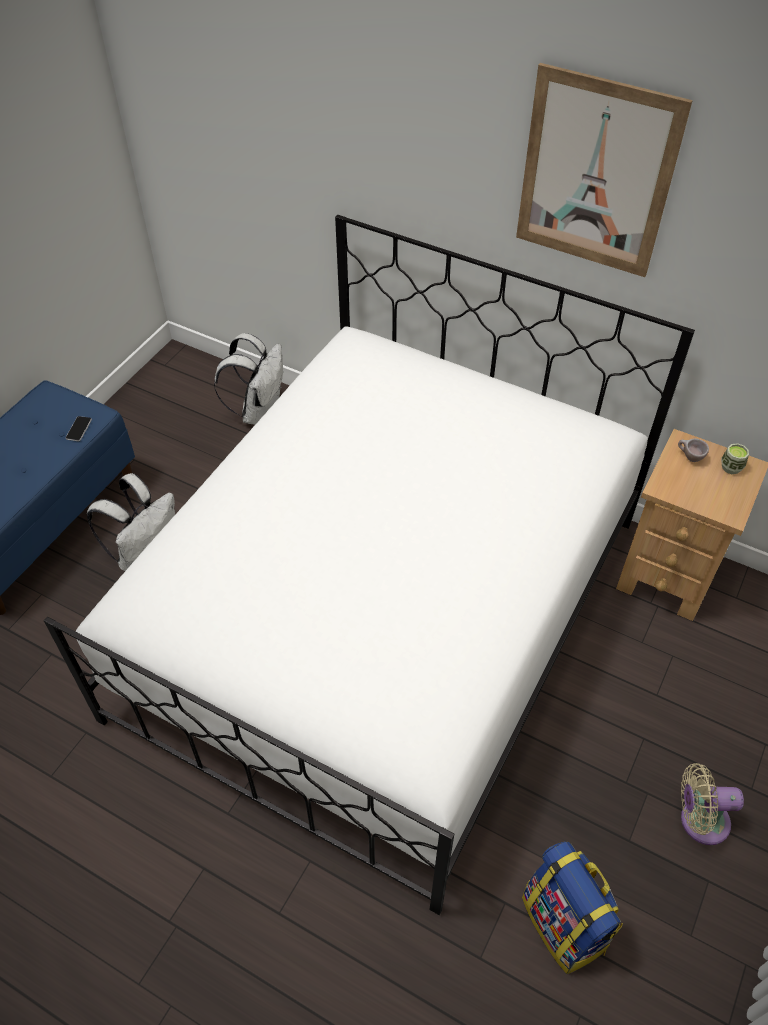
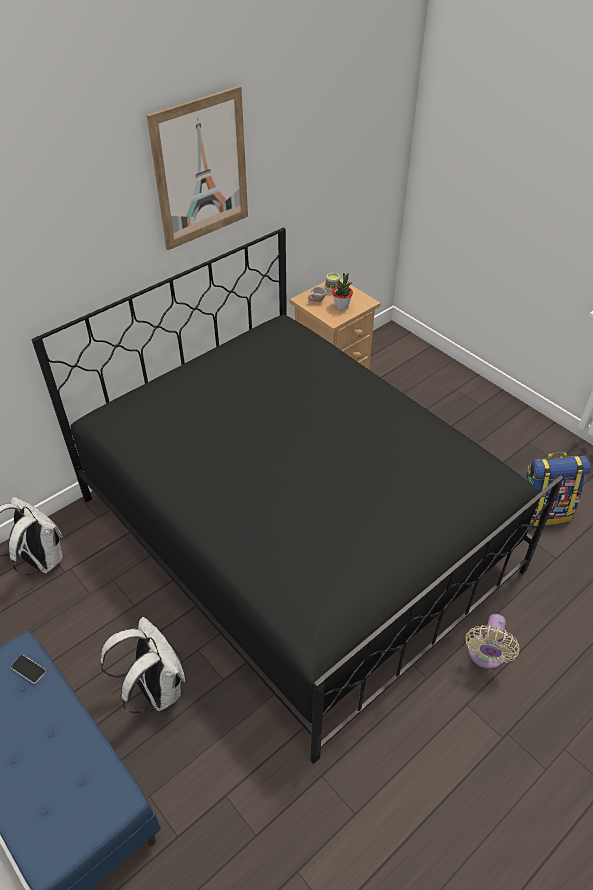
camera: 70 degrees left, 5 degrees down
white bed [44,215,695,915] -> black bed [31,228,564,764]
beige fan [681,763,744,845] -> beige fan moved to [465,614,520,669]
none -> potted plant [332,273,353,310]

